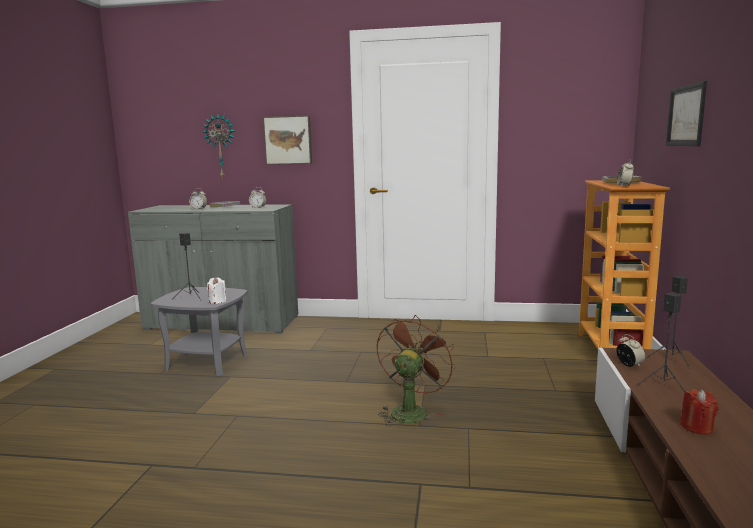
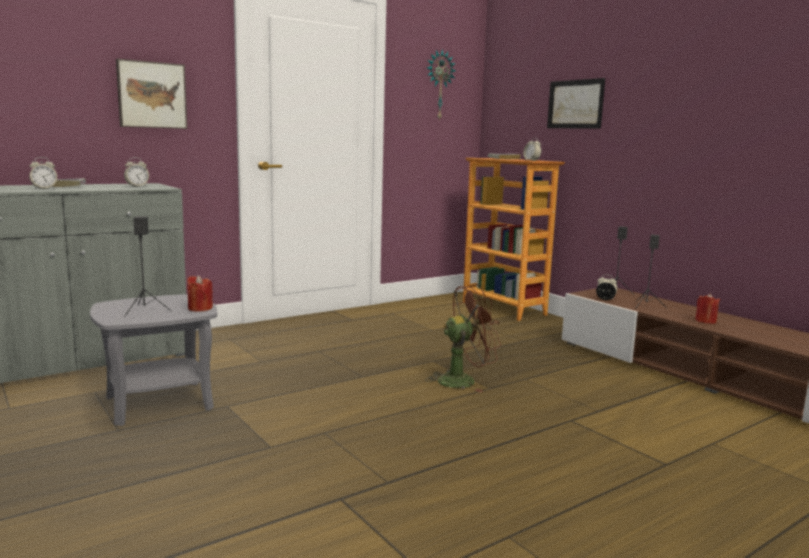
camera: 45 degrees left, 0 degrees up
wall clock [203,112,235,179] -> wall clock moved to [427,49,456,121]
white candle [207,277,227,304] -> red candle [187,275,213,312]
brown fan [377,315,456,426] -> brown fan turned 90 degrees clockwise [425,284,502,393]

